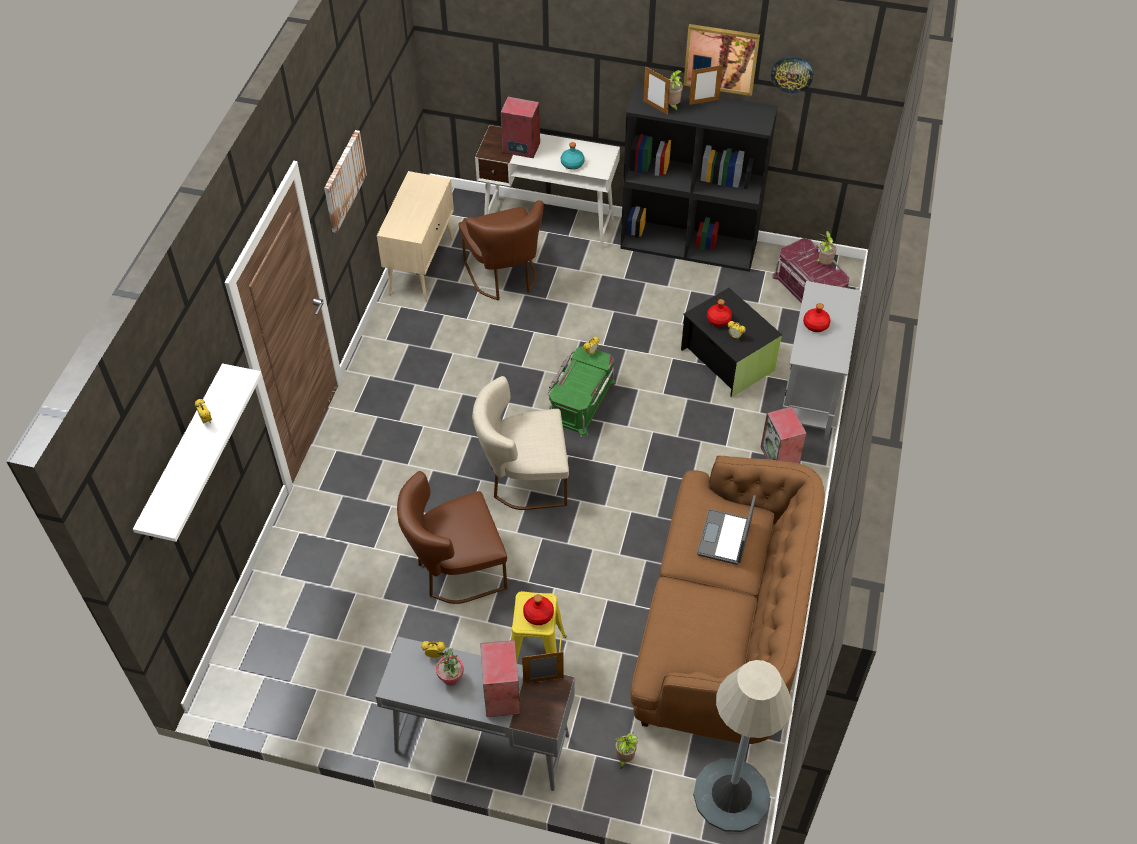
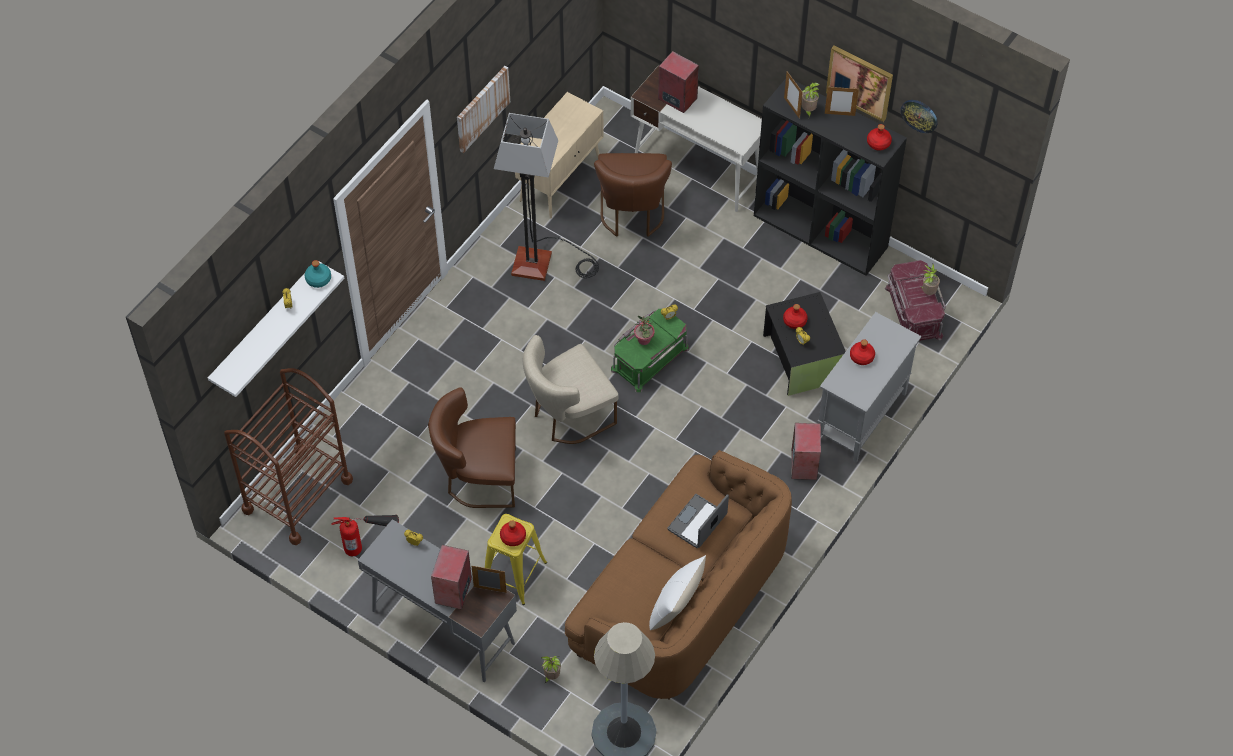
camera: 20 degrees right, 5 degrees up
potted plant [436,648,464,686] -> potted plant moved to [634,316,655,345]
beige chair [472,376,569,510] -> beige chair turned 45 degrees counterclockwise [523,335,619,444]
turquoise bottle [561,142,585,170] -> turquoise bottle moved to [305,260,331,288]
none -> brown cart [224,368,353,545]
none -> fire extinguisher [331,515,399,556]
none -> floor lamp [494,113,599,281]
none -> white pillow [649,555,706,630]
none -> red bottle [867,124,892,151]

